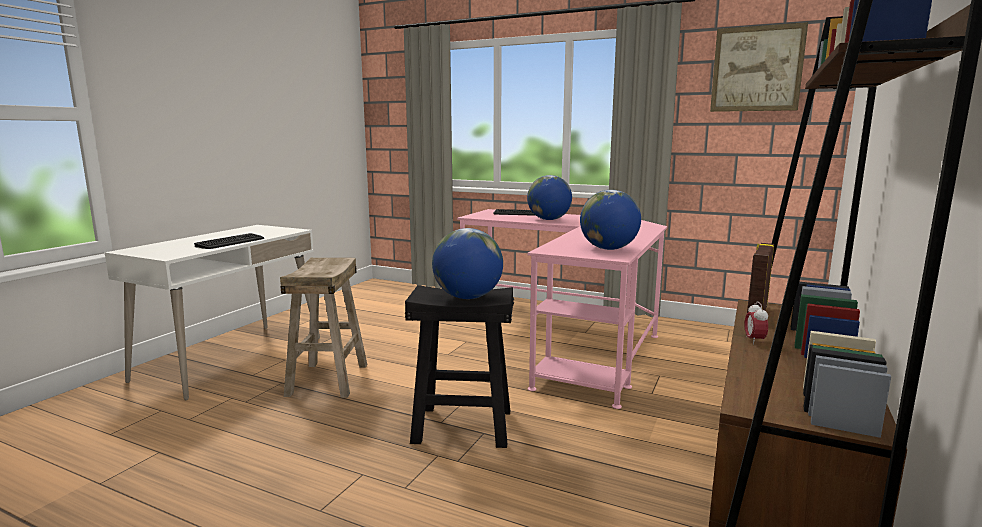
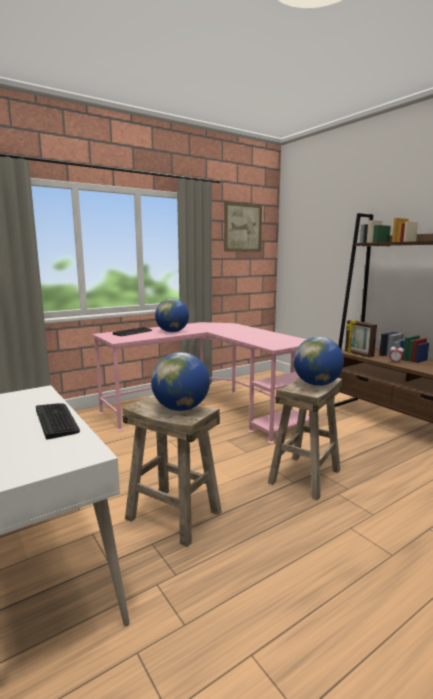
camera: 60 degrees left, 0 degrees up
black stool [405,285,514,448] -> beige stool [268,377,342,501]
globe [580,190,641,250] -> globe moved to [151,352,210,411]

